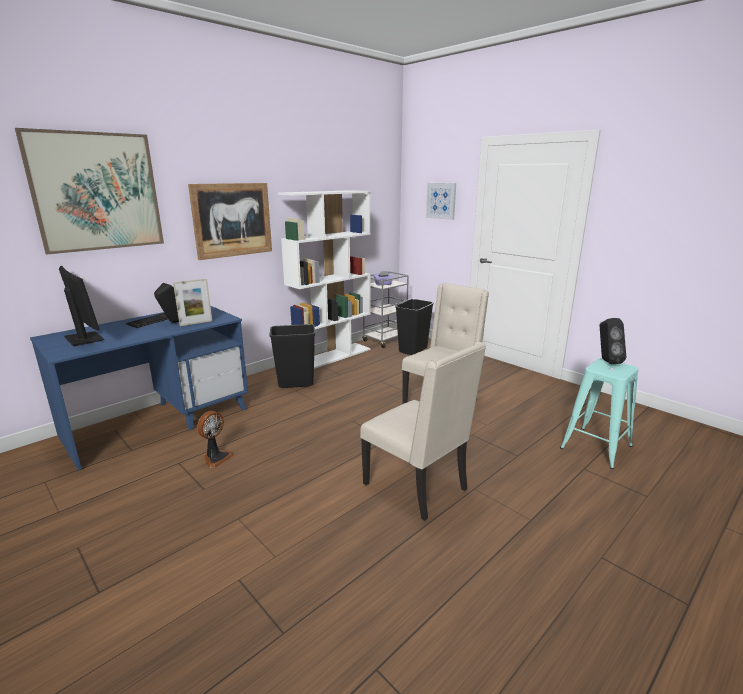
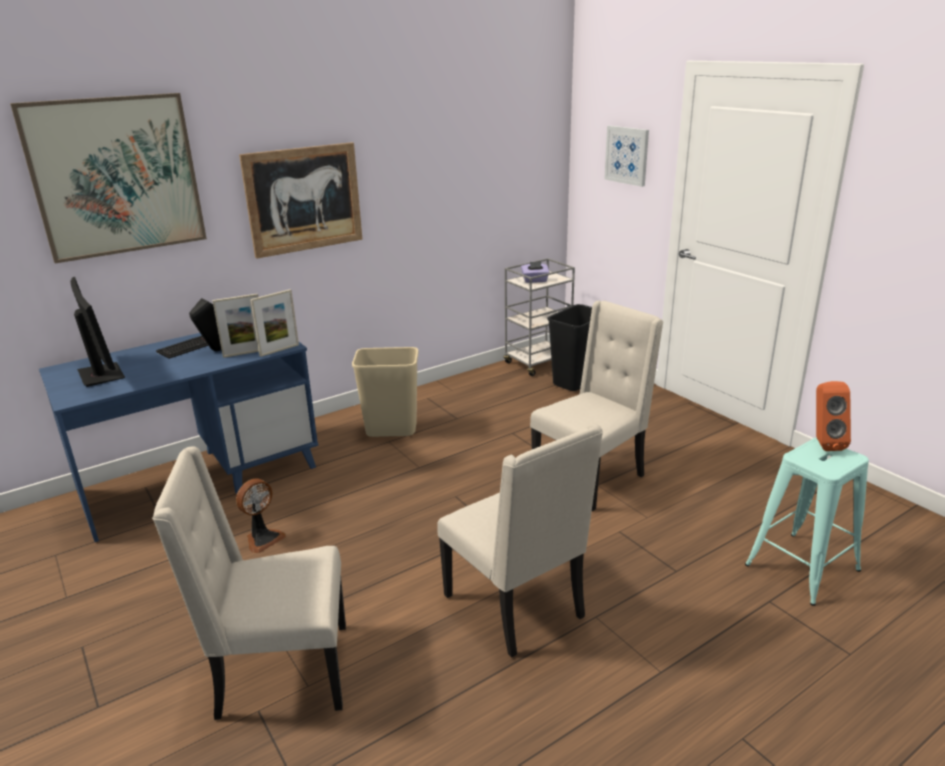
camera: 10 degrees right, 5 degrees up
black trash can [270,324,316,388] -> beige trash can [352,347,419,437]
white bookcase [278,190,371,369] -> none
black speaker [600,318,626,364] -> orange speaker [816,381,851,451]
none -> beige chair [152,446,346,720]
none -> picture frame [250,289,299,357]

